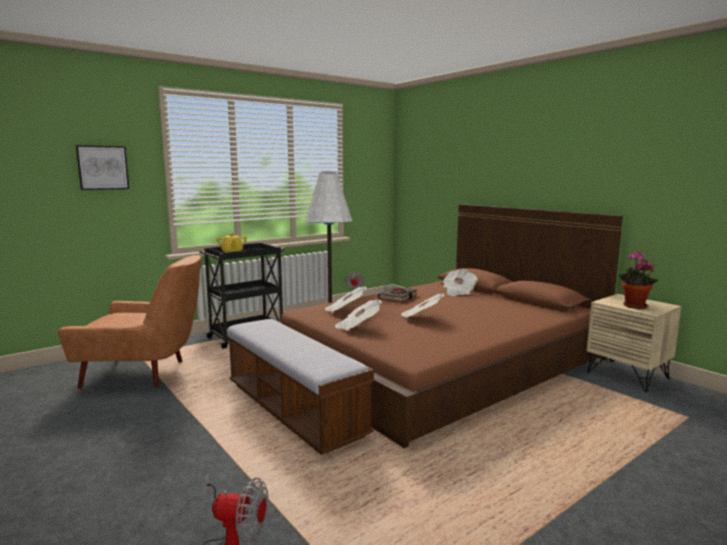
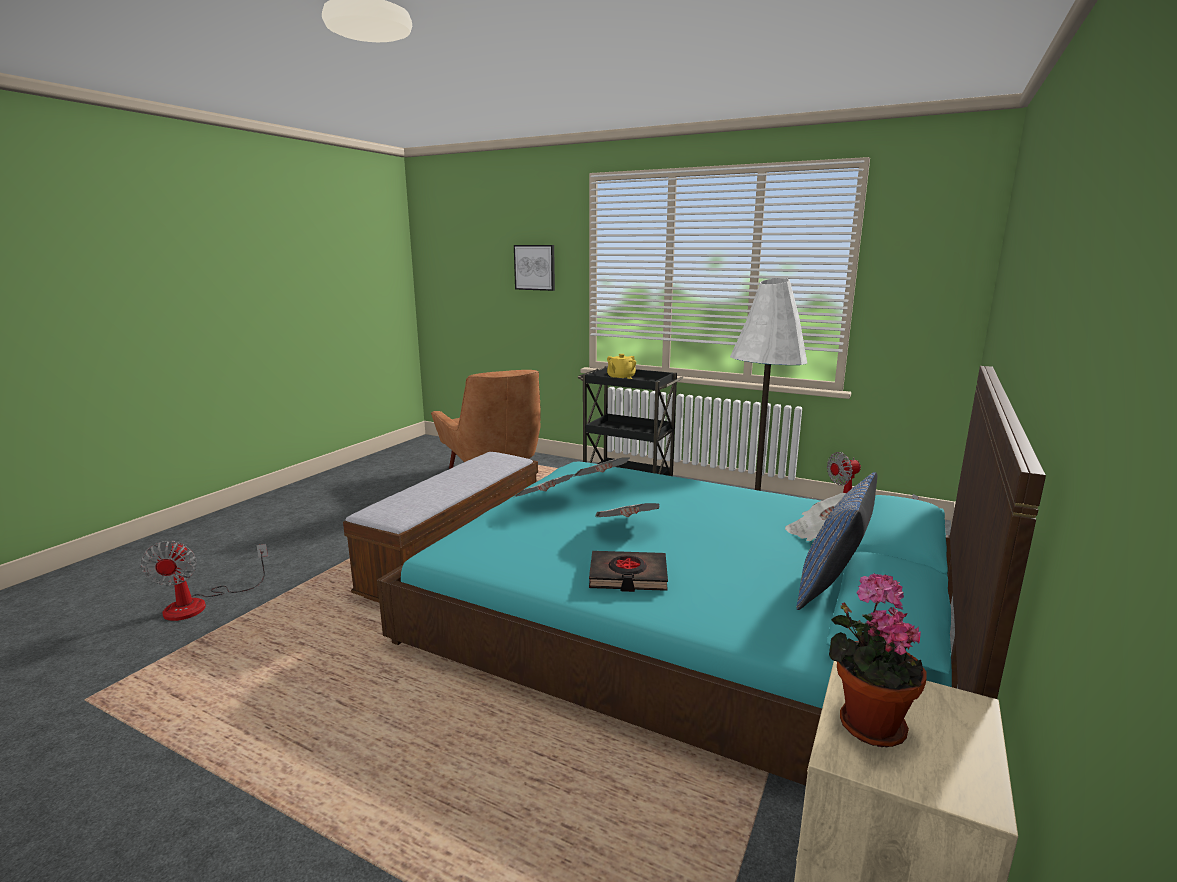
camera: 65 degrees right, 5 degrees up
brown bed [279,204,623,448] -> turquoise bed [377,366,1046,786]
black book [378,287,417,302] -> black book moved to [589,551,668,592]
none -> blue pillow [796,472,877,610]

